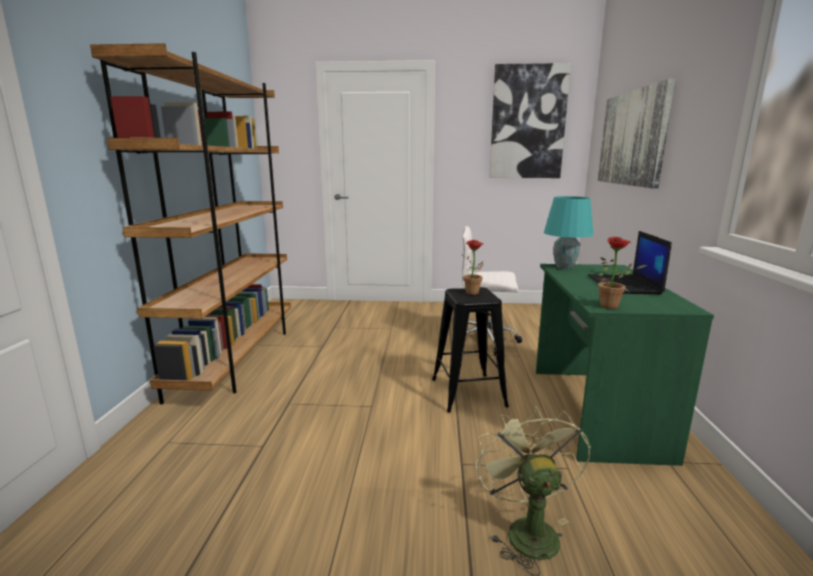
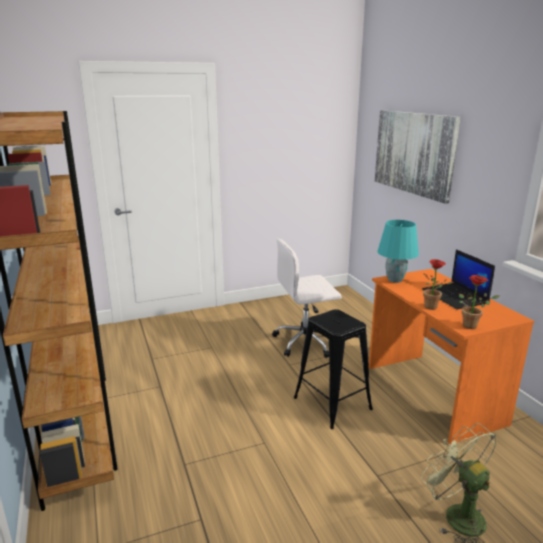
camera: 25 degrees left, 5 degrees up
potted plant [462,240,484,295] -> potted plant moved to [423,259,454,310]
picture [489,63,571,178] -> none
green desk [536,264,714,466] -> orange desk [369,269,534,445]

